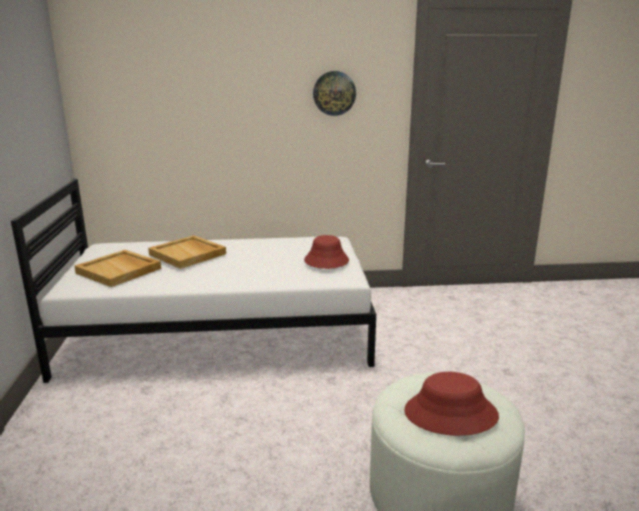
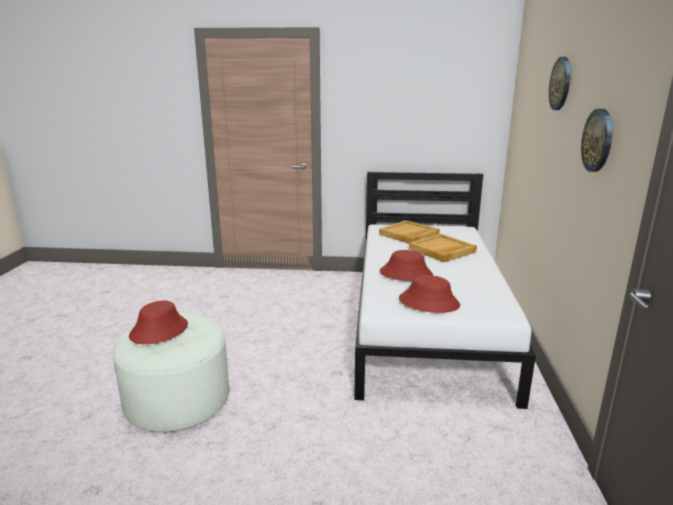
camera: 100 degrees right, 0 degrees up
none -> red hat [380,250,433,281]
none -> wall clock [549,57,571,110]

